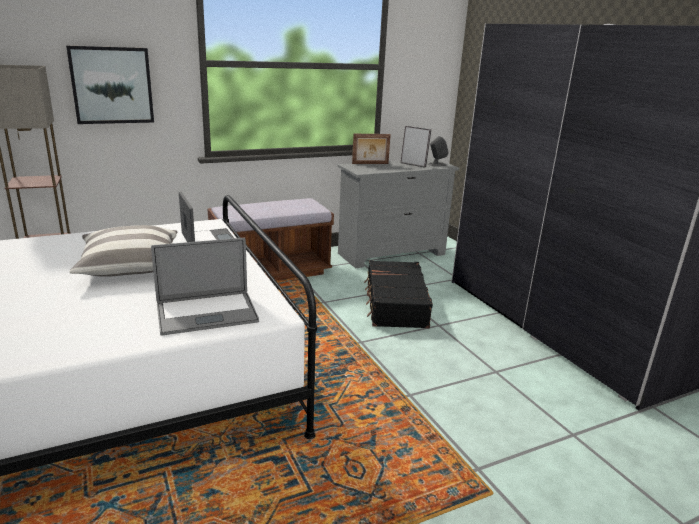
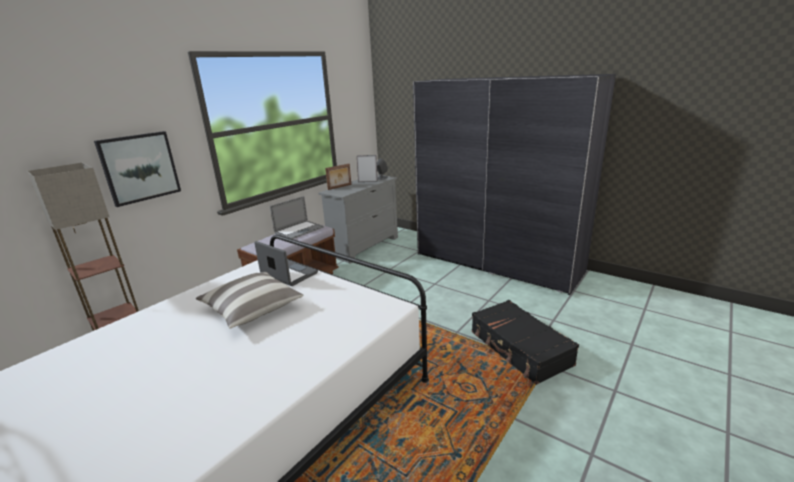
camera: 25 degrees left, 0 degrees up
laptop [151,238,259,336] -> laptop moved to [270,196,324,239]
black suitcase [364,260,433,328] -> black suitcase moved to [472,300,579,385]

